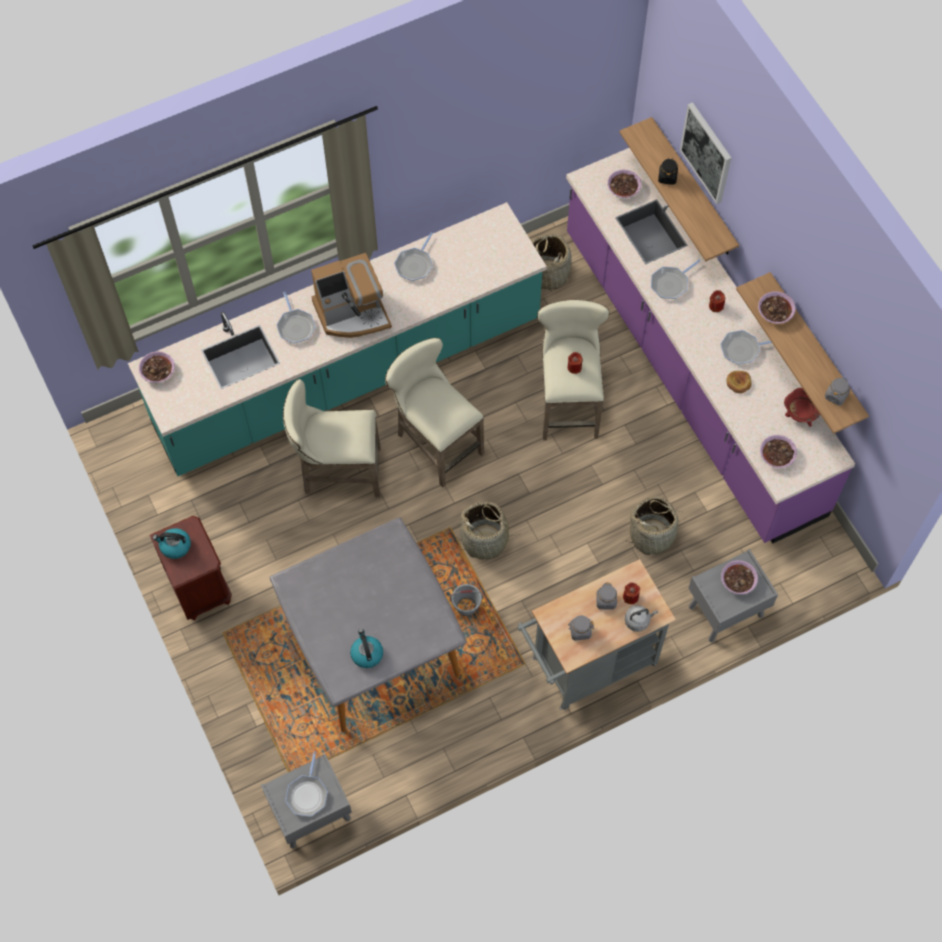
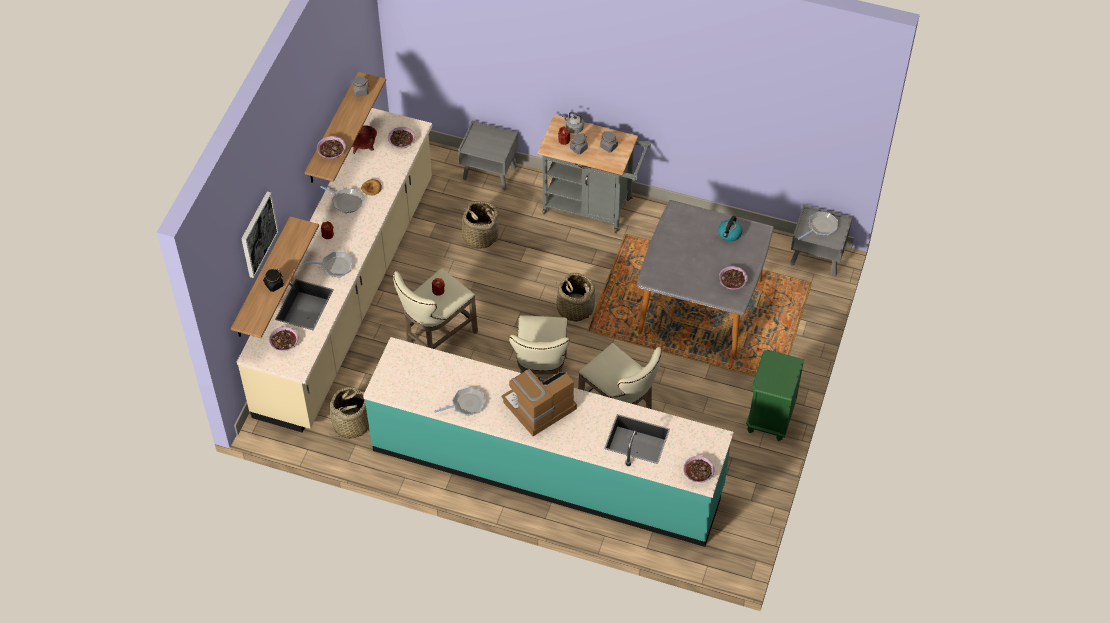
camera: 135 degrees left, 10 degrees down
brown nightstand [150,516,232,620] -> green nightstand [746,350,804,441]
kettle [153,528,191,559] -> none
frying pan [277,292,316,344] -> none
coffee machine [311,253,392,338] -> coffee machine turned 60 degrees counterclockwise [502,369,577,436]
grey bucket [450,584,483,616] -> none
purple counter [566,148,855,544] -> beige counter [237,108,432,432]
bowl [721,560,758,595] -> bowl moved to [719,266,748,290]

